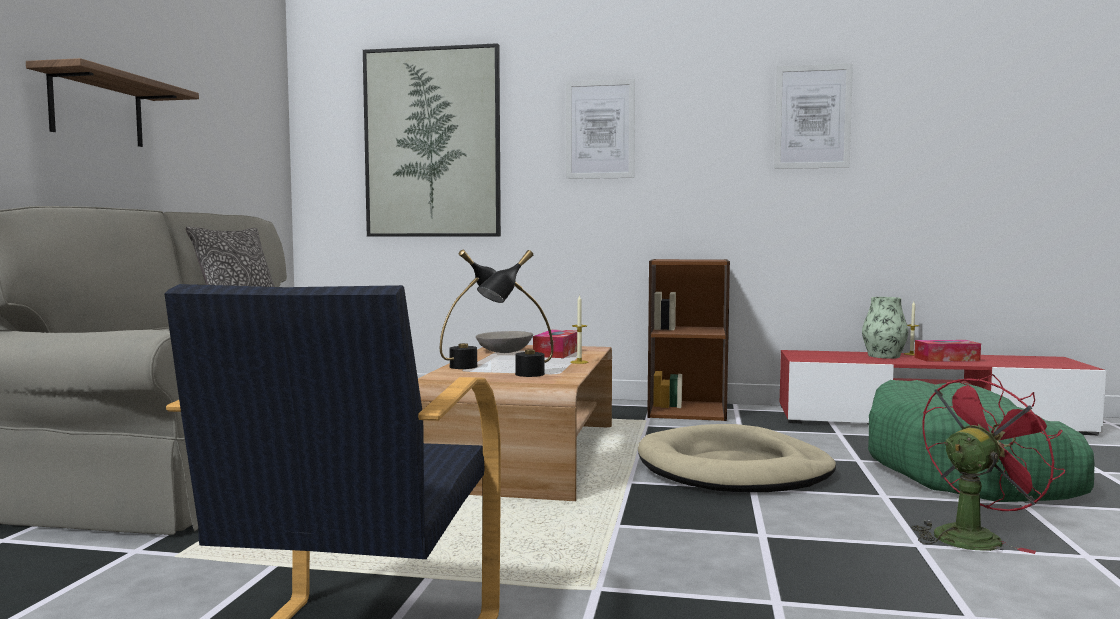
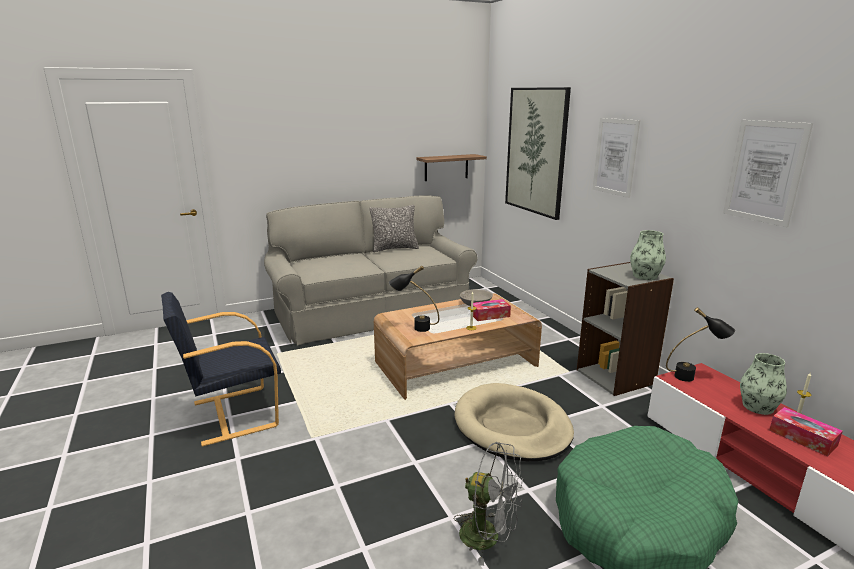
camera: 55 degrees right, 15 degrees up
shelf [26,58,199,147] -> shelf moved to [417,154,487,181]
black table lamp [440,250,496,369] -> black table lamp moved to [666,307,735,382]
brown bookcase [647,259,730,421] -> grey bookcase [577,262,674,396]
red fan [912,374,1065,554] -> grey fan [454,442,524,566]
none -> vase [630,230,666,280]

